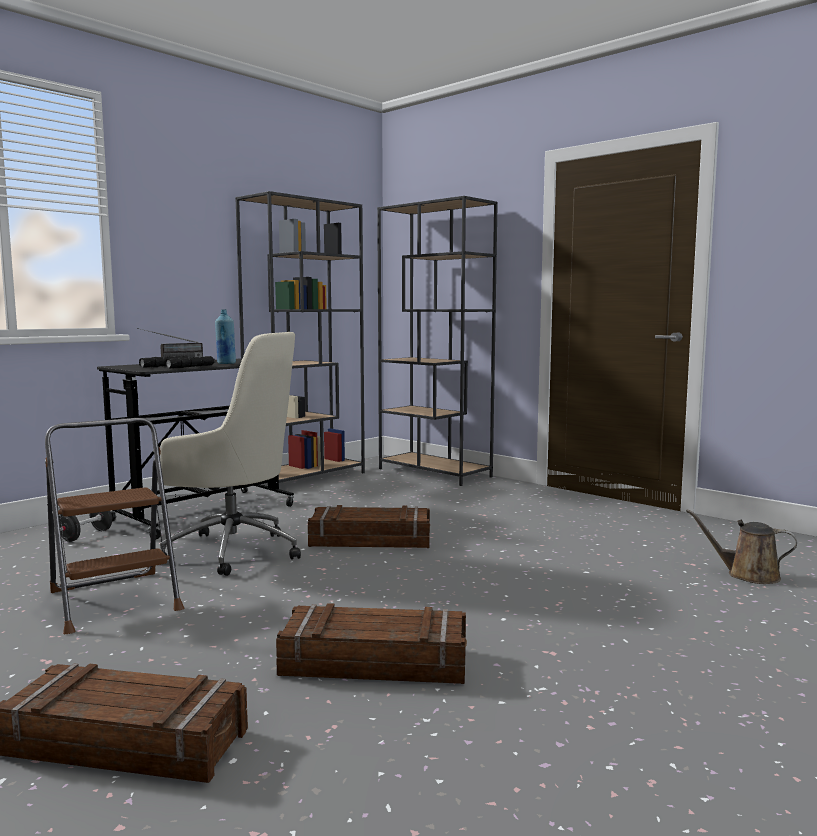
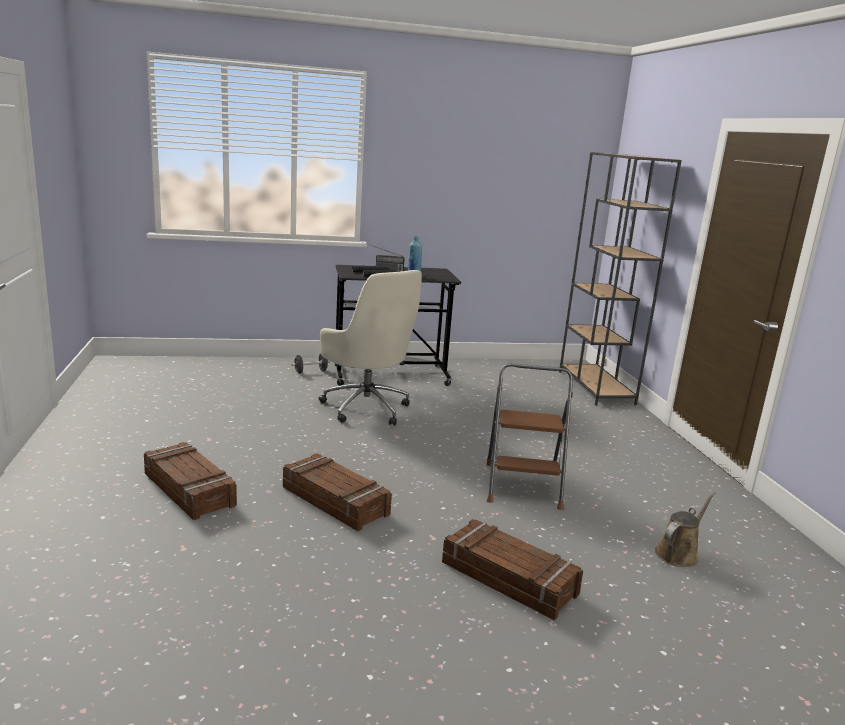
camera: 35 degrees right, 10 degrees up
brown step ladder [45,418,184,635] -> brown step ladder moved to [486,363,573,510]
bookcase [235,191,365,493] -> none
crate [308,505,430,548] -> crate moved to [442,519,583,620]
brown watering can [686,509,797,584] -> brown watering can turned 75 degrees clockwise [655,492,715,567]

